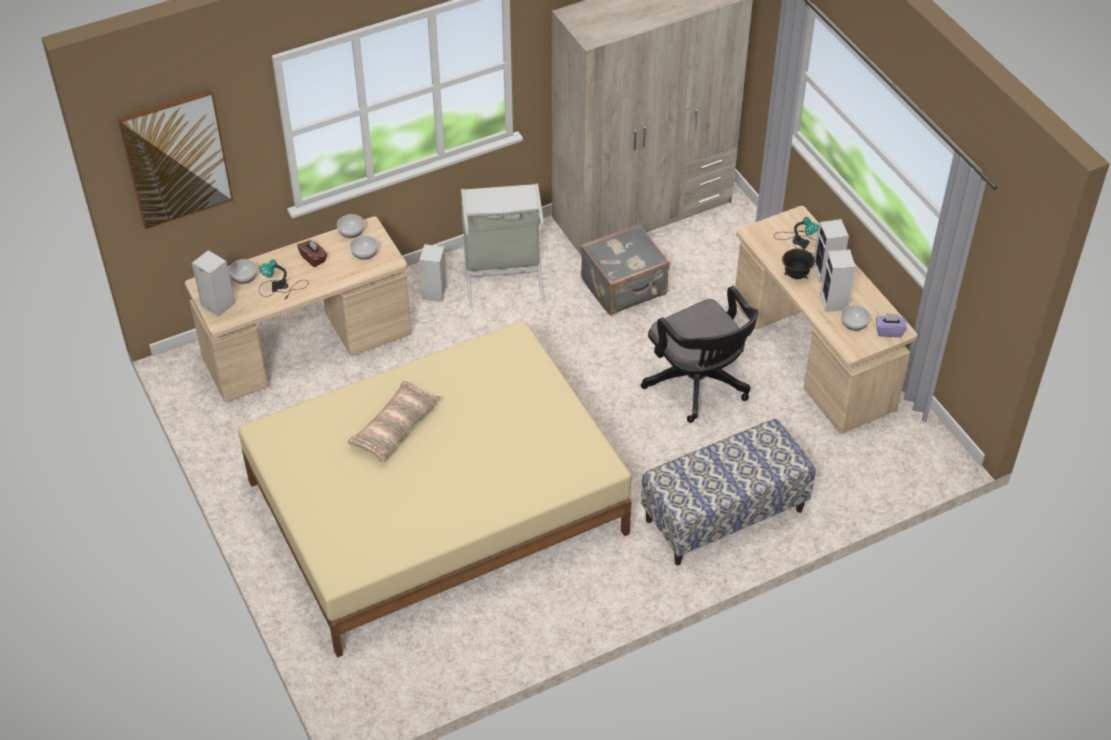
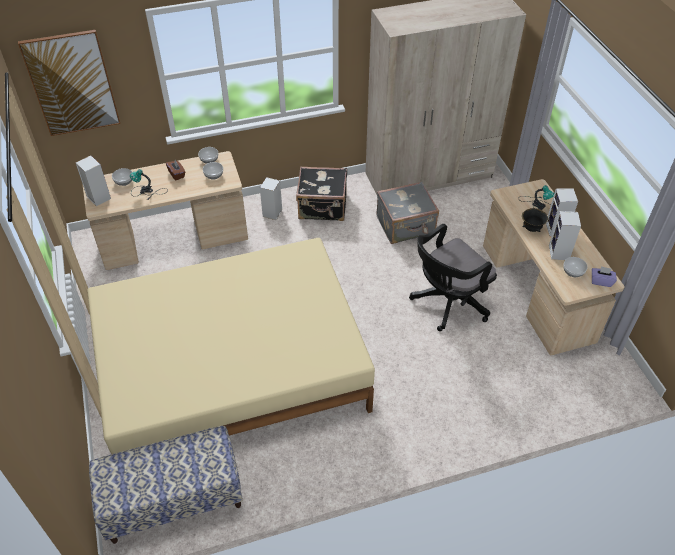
camera: 10 degrees right, 0 degrees up
pillow [348,381,440,462] -> none
grey laundry basket [461,184,545,307] -> black suitcase [296,166,347,221]
black office chair [641,286,758,423] -> black office chair turned 75 degrees clockwise [409,224,497,331]
bench [641,419,816,565] -> bench moved to [89,426,243,544]

